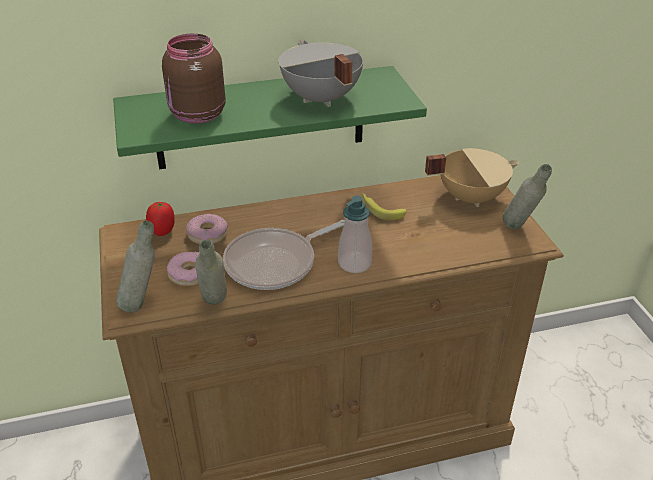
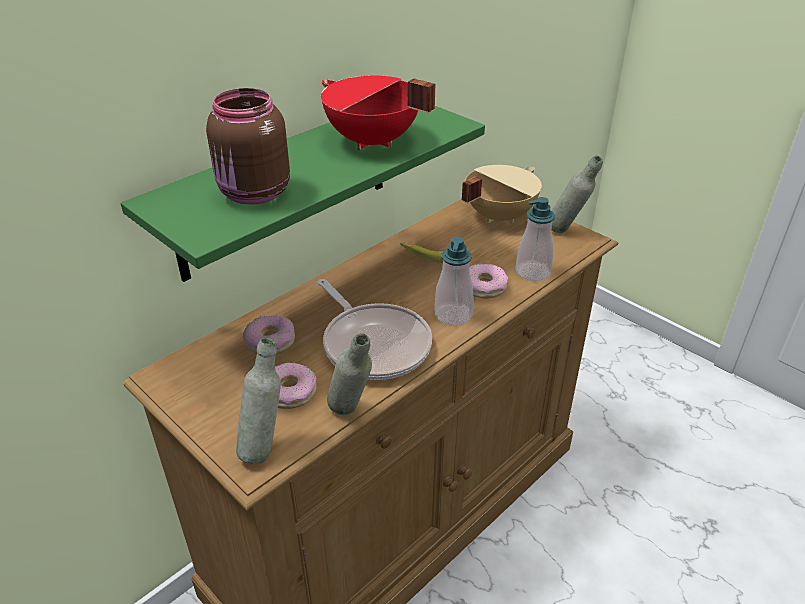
camera: 30 degrees left, 0 degrees up
tomato [146,202,175,236] -> none
frying pan [223,220,345,290] -> frying pan turned 60 degrees counterclockwise [317,279,432,380]
grey cooking pot [278,40,363,107] -> red cooking pot [321,75,435,150]
none -> donut [469,264,508,298]
none -> soap dispenser [516,197,555,281]

